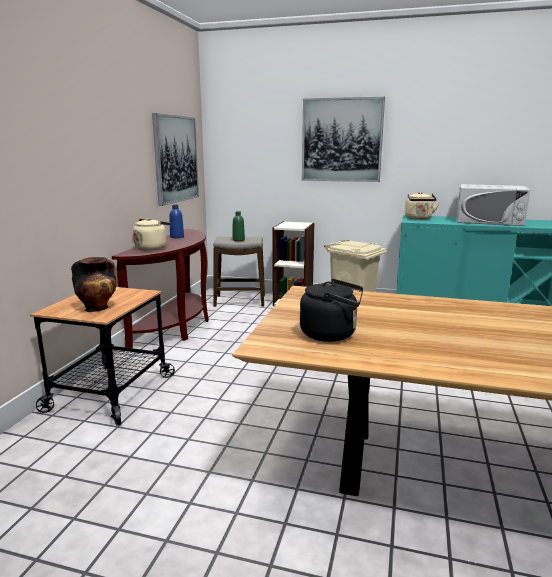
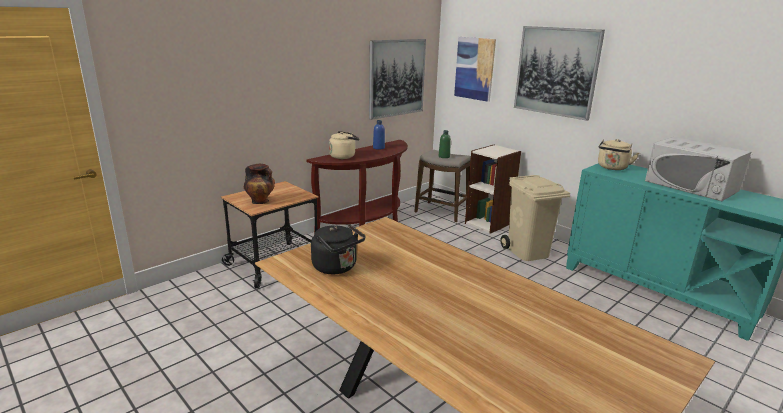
camera: 30 degrees right, 5 degrees up
none -> picture [454,37,496,102]

